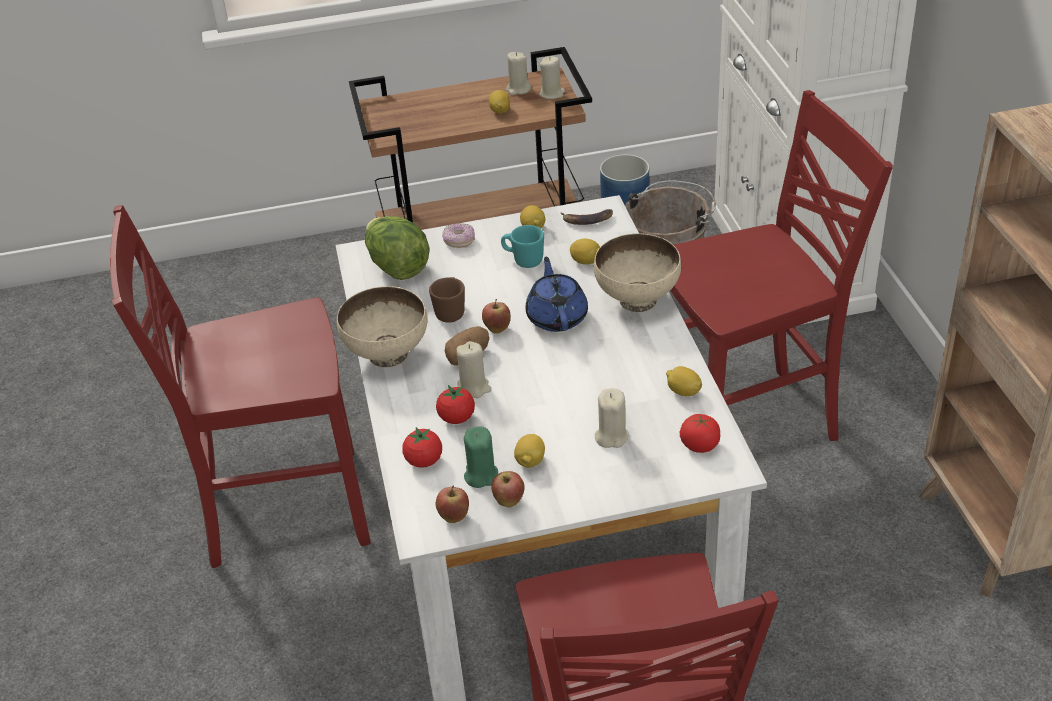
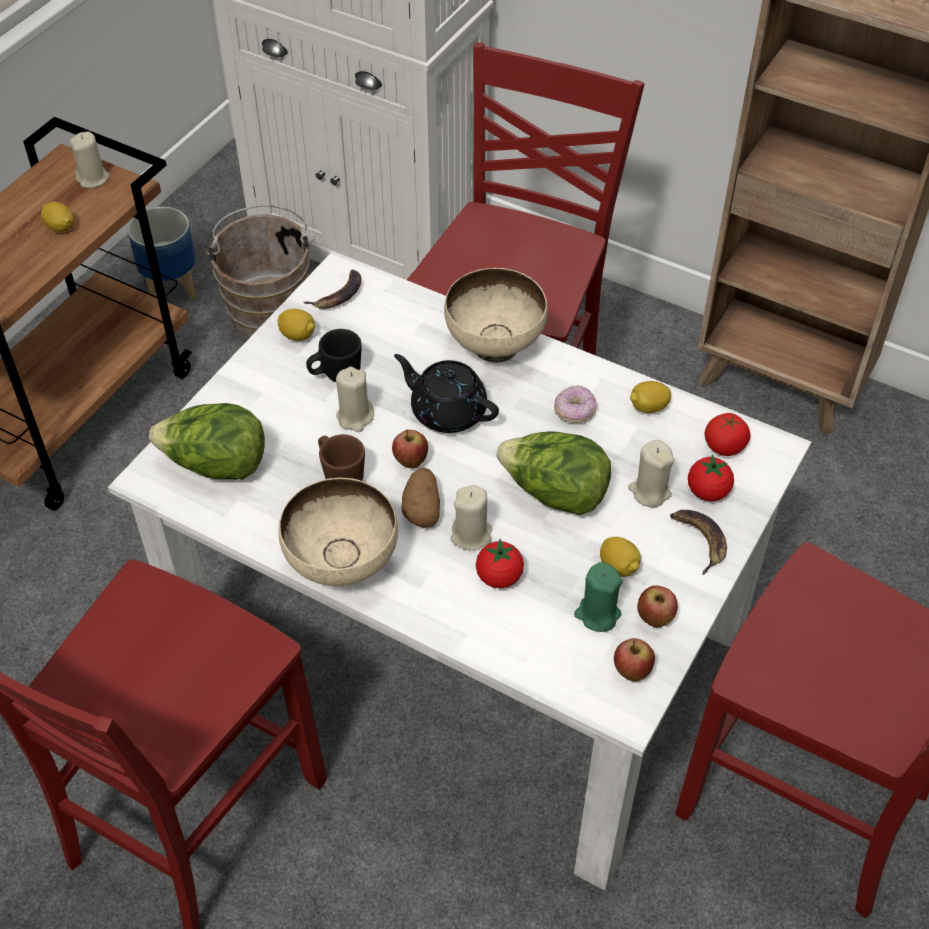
camera: 50 degrees left, 10 degrees up
tomato [402,427,442,468] -> tomato moved to [688,454,734,501]
donut [442,223,475,248] -> donut moved to [554,385,596,423]
turquoise mug [501,225,544,268] -> black mug [306,329,362,382]
beige candle [506,52,531,95] -> beige candle moved to [336,366,374,432]
blue teapot [526,256,588,332] -> black teapot [394,354,499,433]
lemon [570,239,600,265] -> none
none -> lettuce [496,431,611,515]
none -> banana [670,510,727,575]

